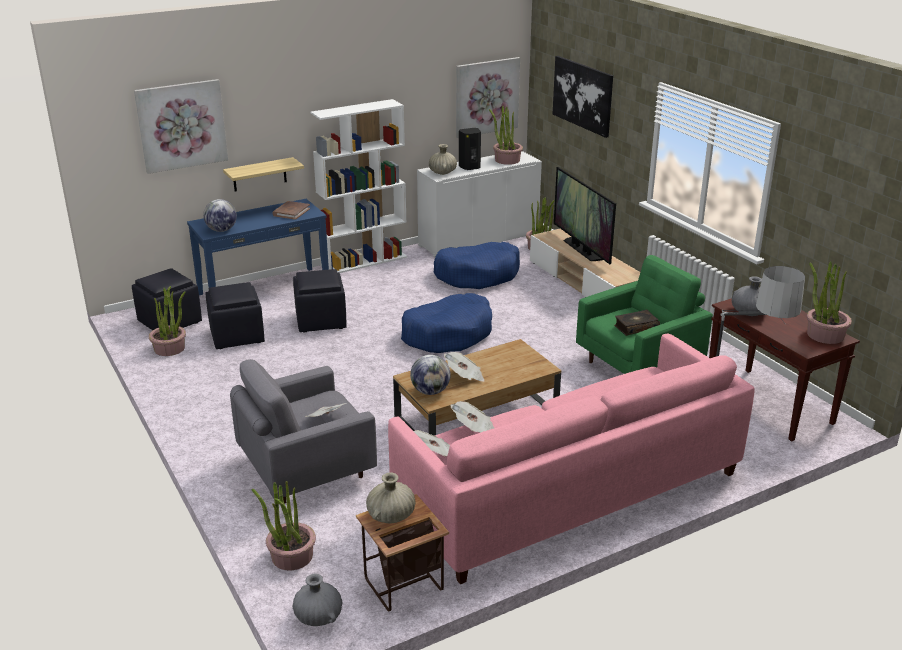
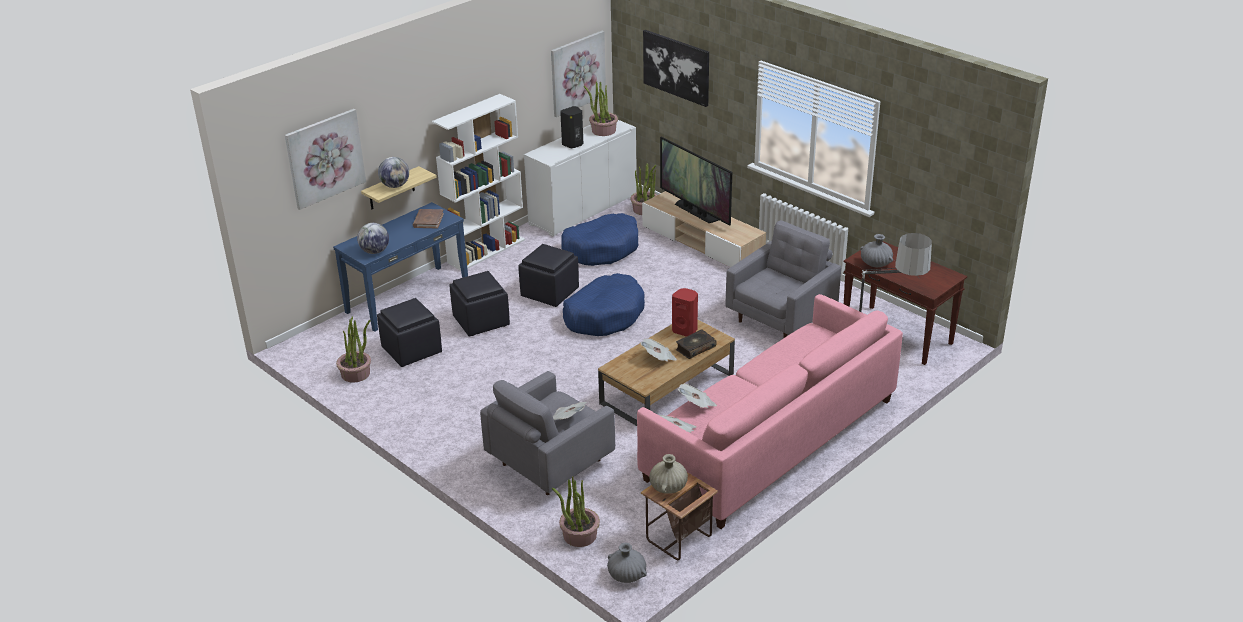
camera: 15 degrees left, 5 degrees up
black ottoman [132,268,202,331] -> black ottoman moved to [518,244,579,307]
globe [410,355,451,395] -> globe moved to [378,157,409,188]
beige vase [429,144,457,175] -> none
green armchair [576,255,713,374] -> grey armchair [726,220,841,338]
book [614,309,660,336] -> book moved to [676,329,717,359]
potted plant [807,261,852,344] -> none
none -> red speaker [672,288,698,337]

